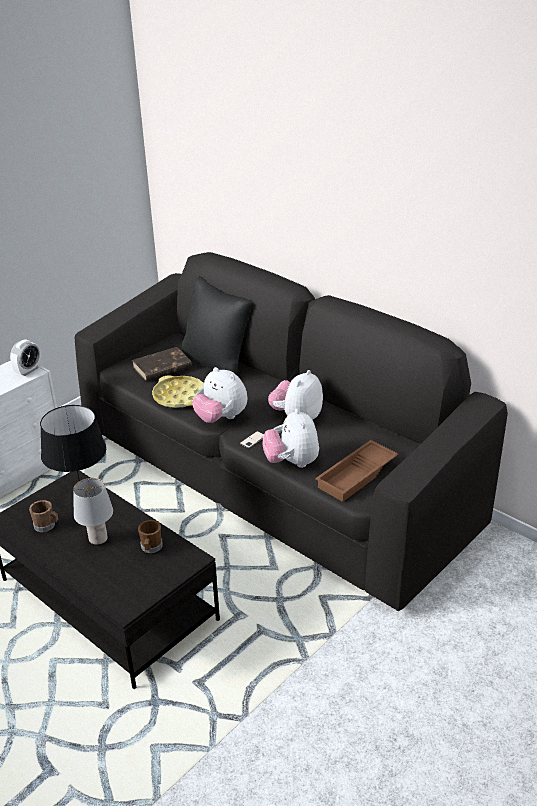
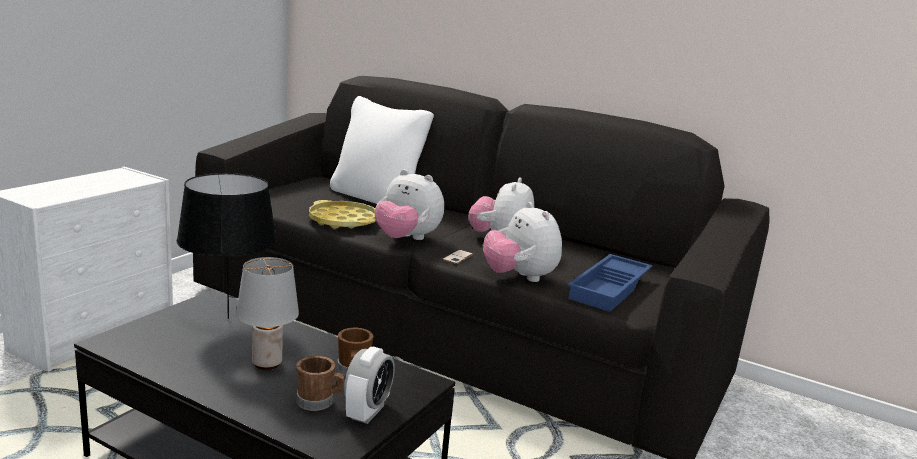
camera: 15 degrees left, 15 degrees down
alarm clock [10,339,41,376] -> alarm clock moved to [344,347,395,424]
brown mug [29,500,58,532] -> brown mug moved to [296,356,345,411]
brown book [132,347,192,381] -> none
black pillow [181,276,252,375] -> white pillow [330,96,434,204]
brown tray [315,440,398,502] -> blue tray [567,254,653,312]

